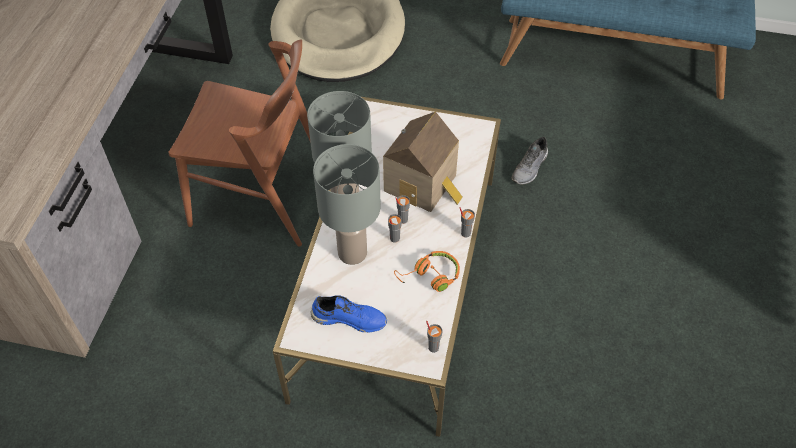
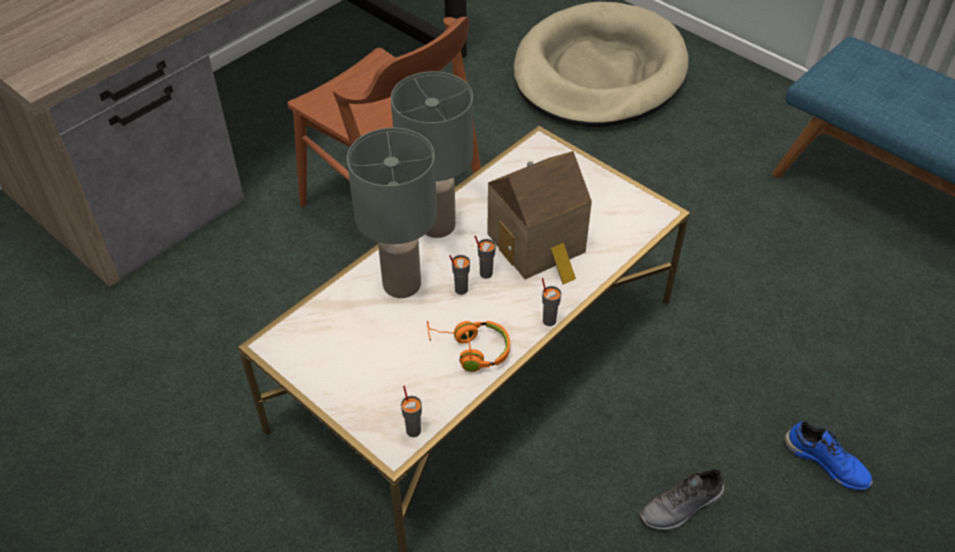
camera: 30 degrees right, 5 degrees down
blue shoe [311,295,387,333] -> blue shoe moved to [784,421,873,490]
grey shoe [512,137,548,185] -> grey shoe moved to [639,469,724,530]

